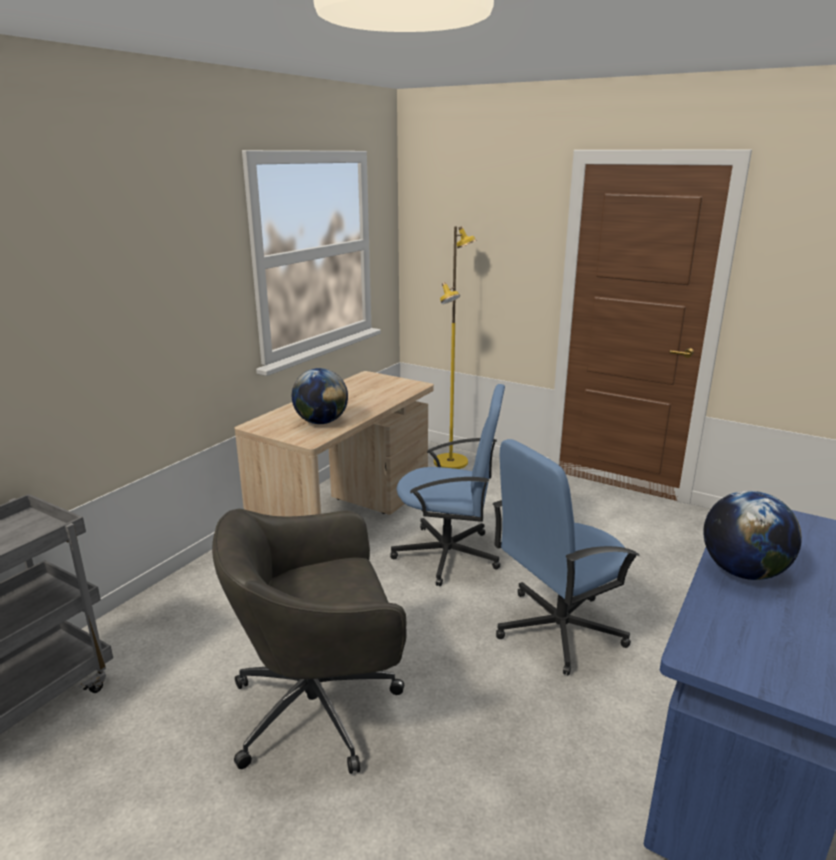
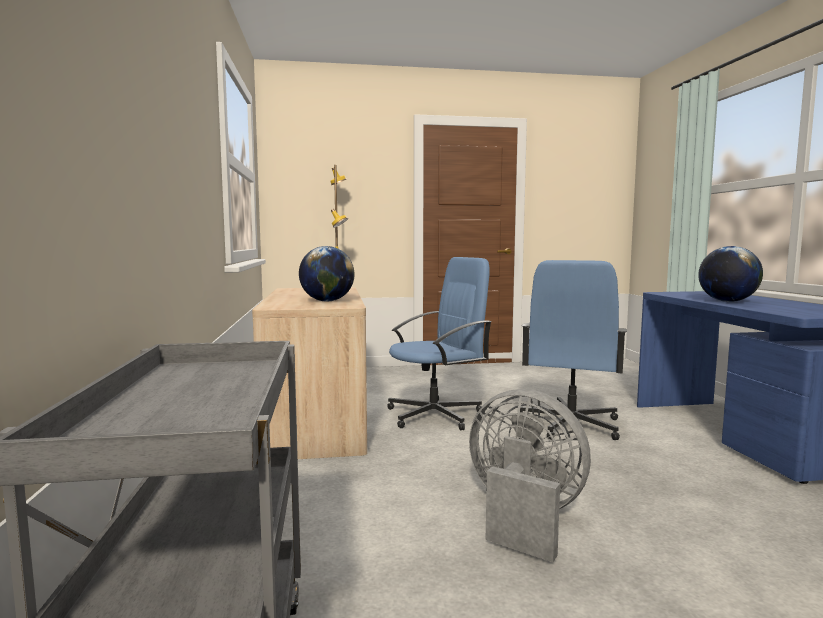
camera: 40 degrees left, 15 degrees down
grey office chair [212,509,407,774] -> grey fan [469,389,591,562]

